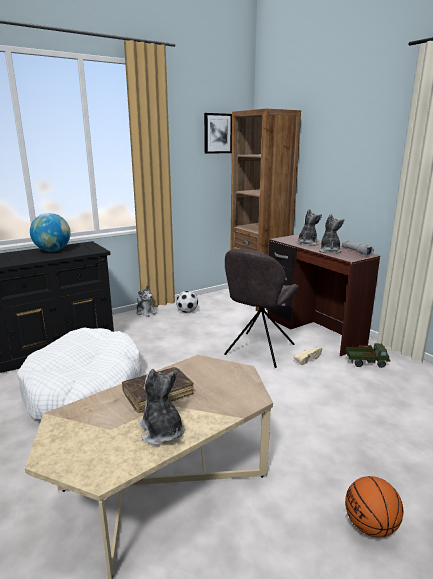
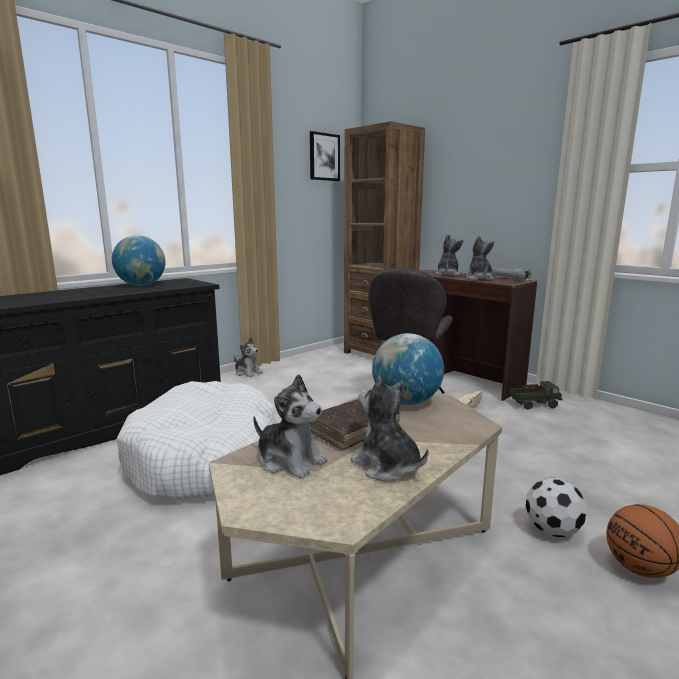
camera: 10 degrees left, 5 degrees down
football [176,291,198,313] -> football moved to [525,478,587,537]
none -> plush toy [253,374,328,479]
none -> globe [372,333,444,405]

